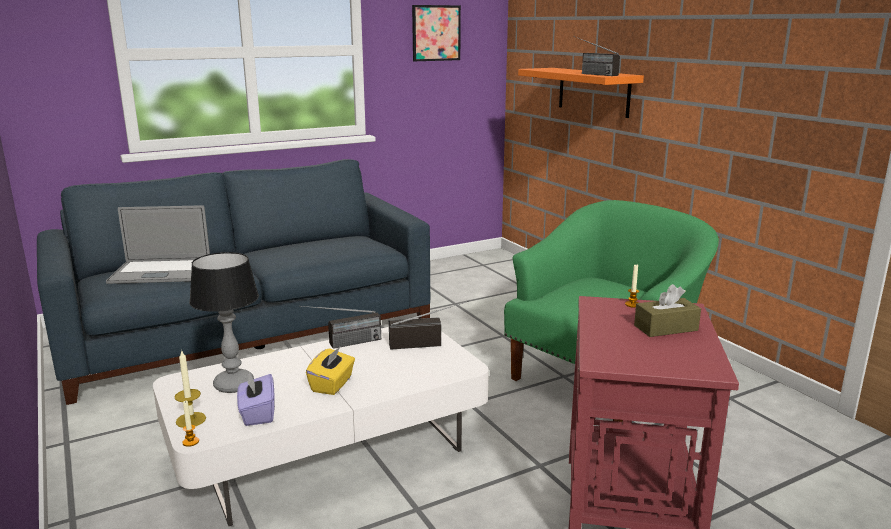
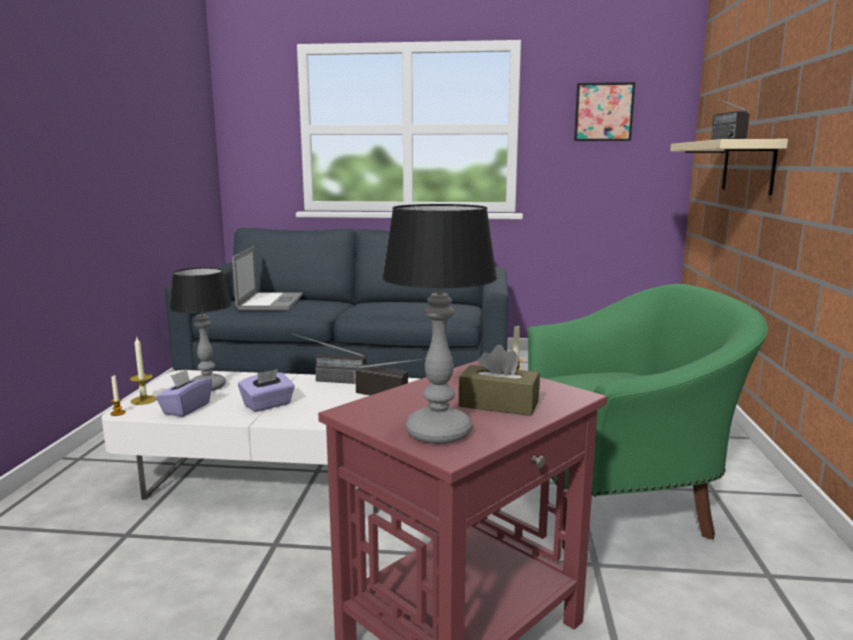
camera: 35 degrees right, 5 degrees down
laptop [106,205,210,284] -> laptop turned 120 degrees counterclockwise [232,246,303,310]
yellow tissue box [306,347,355,395] -> purple tissue box [238,369,295,412]
orange shelf [518,68,644,118] -> beige shelf [670,139,788,195]
none -> table lamp [382,204,497,444]

